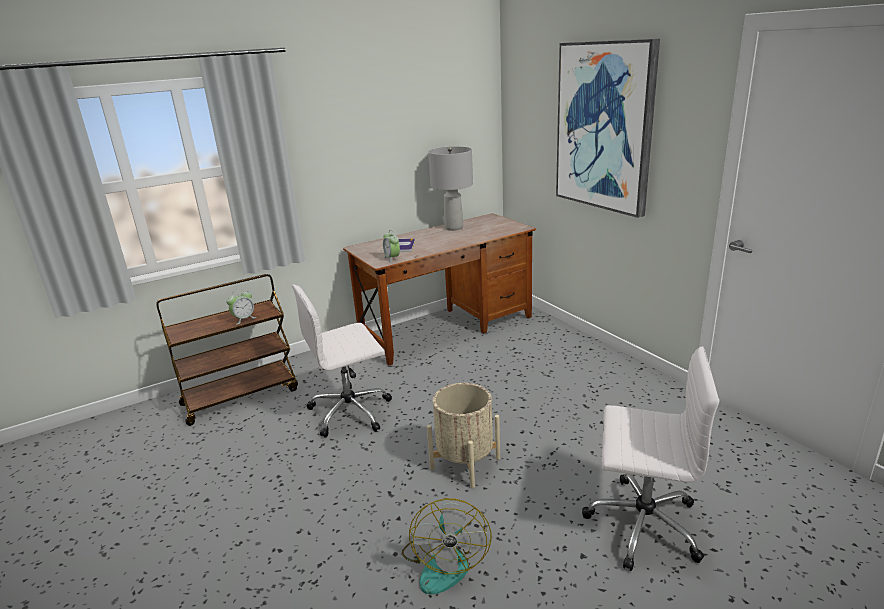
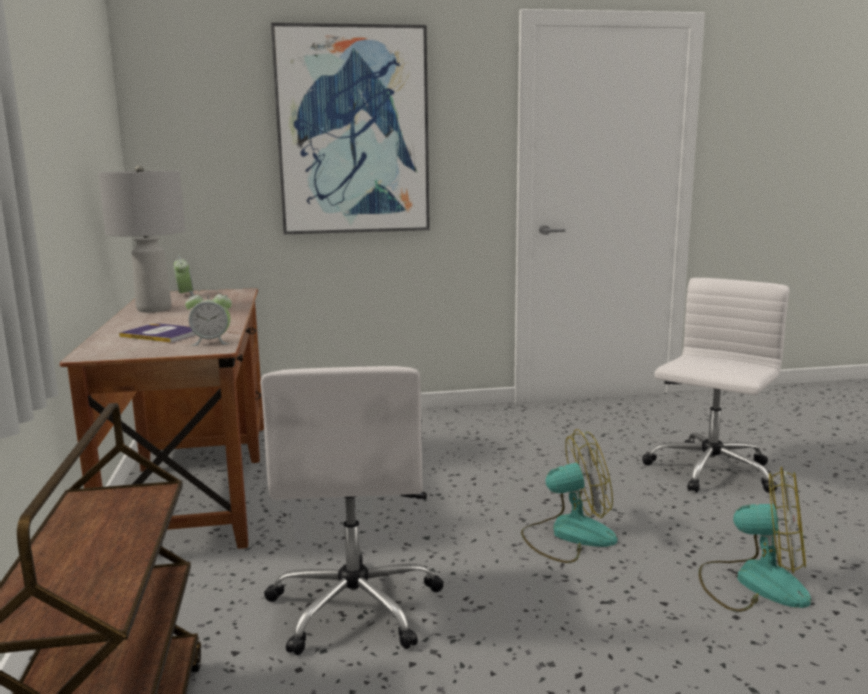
camera: 70 degrees left, 10 degrees down
alarm clock [226,289,257,325] -> alarm clock moved to [173,255,194,297]
beige planter [427,383,500,488] -> fan [521,429,617,563]

